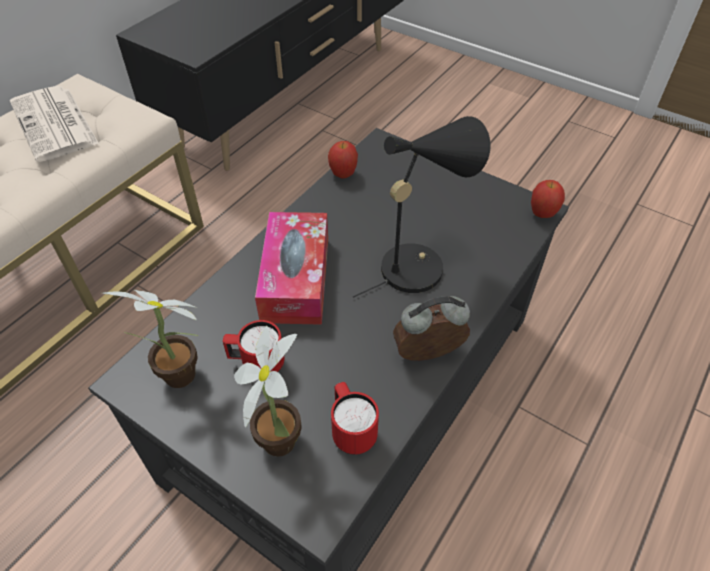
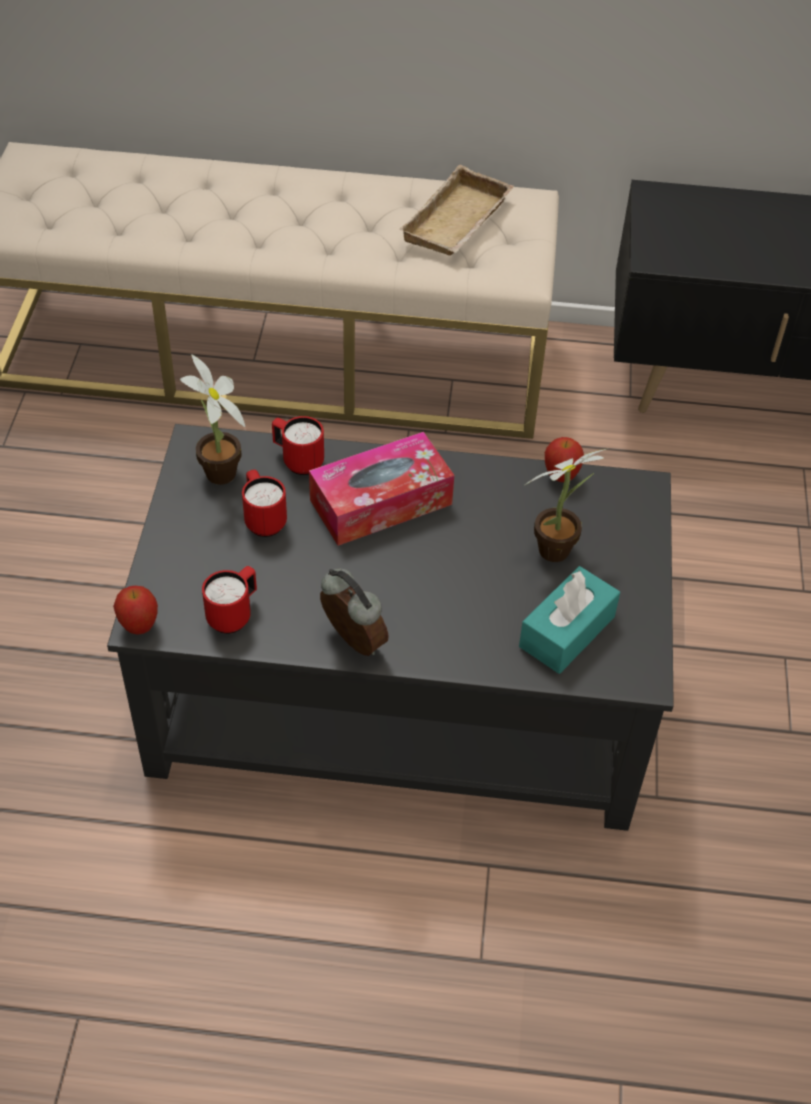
camera: 60 degrees right, 0 degrees up
newspaper [10,86,99,162] -> beige tray [399,165,514,256]
potted plant [234,326,302,457] -> potted plant moved to [525,449,606,562]
black table lamp [353,116,490,298] -> none
apple [531,180,565,218] -> apple moved to [113,586,158,635]
none -> red mug [272,416,324,475]
none -> turquoise tissue box [519,566,620,674]

